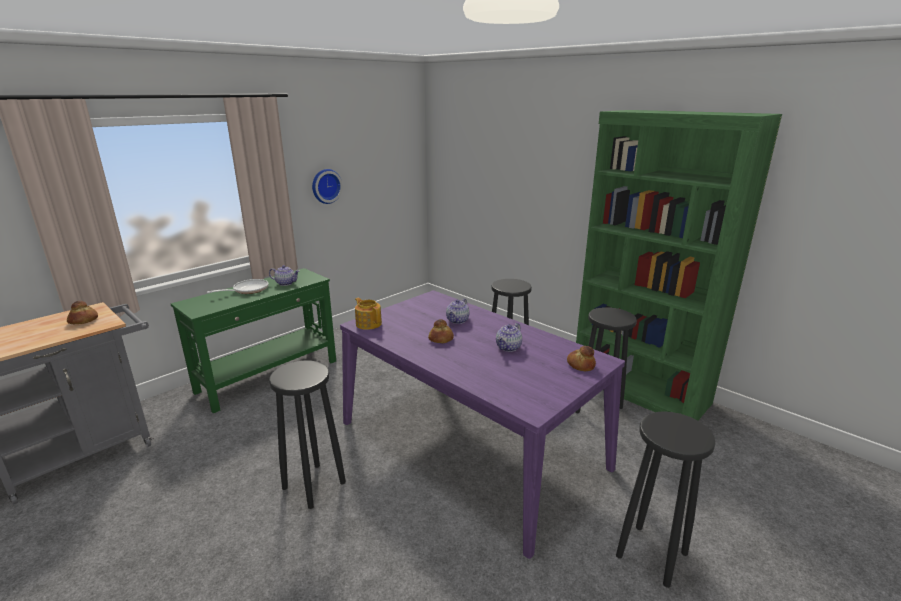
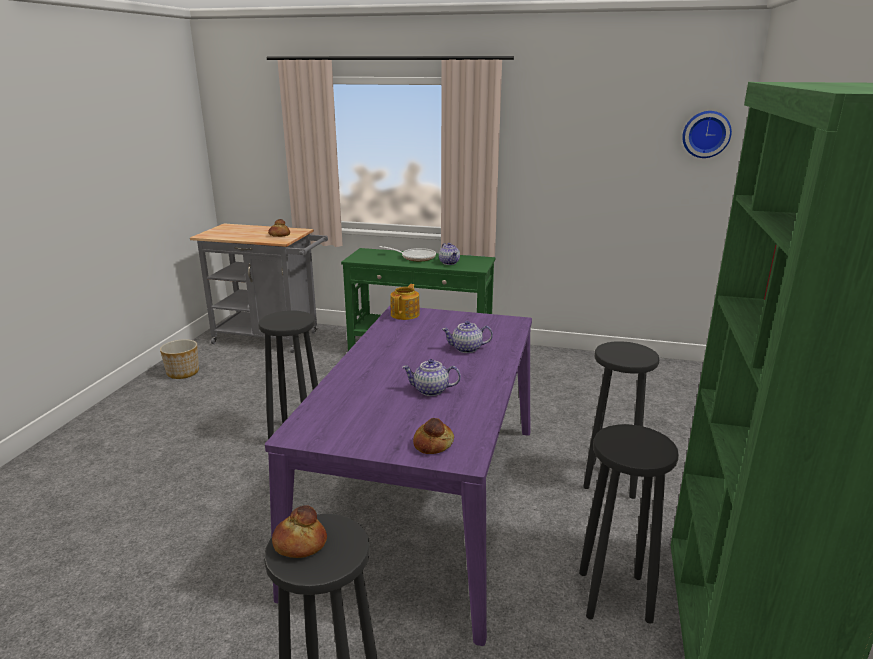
camera: 60 degrees right, 0 degrees up
wall clock [312,169,343,204] -> wall clock moved to [682,111,732,158]
bread [428,319,454,343] -> bread moved to [272,505,327,558]
none -> planter [160,339,199,379]

